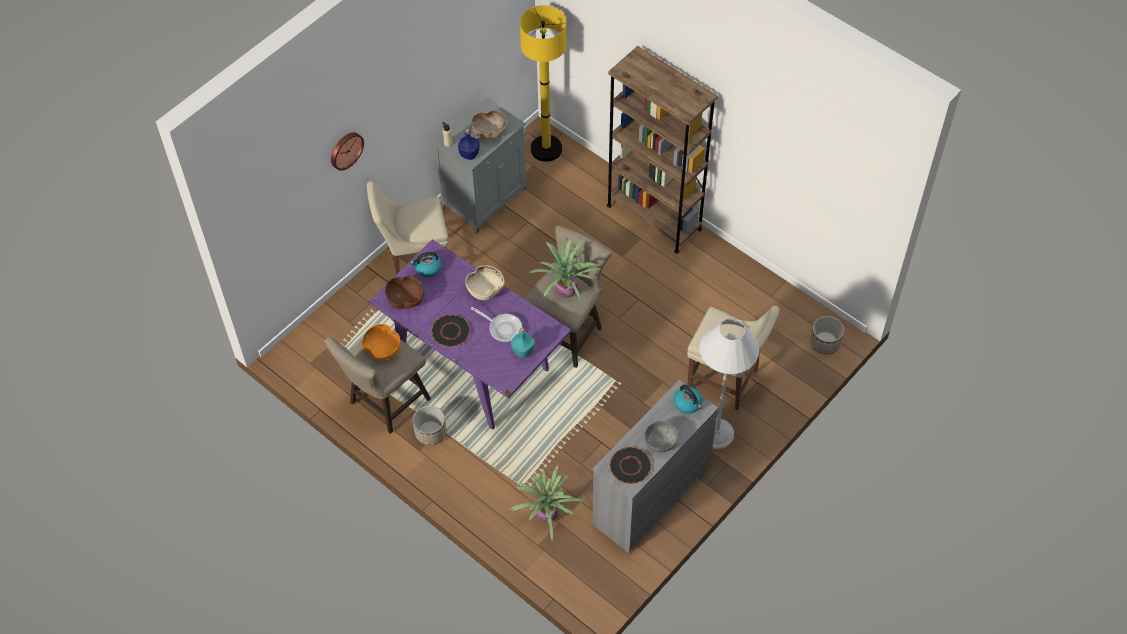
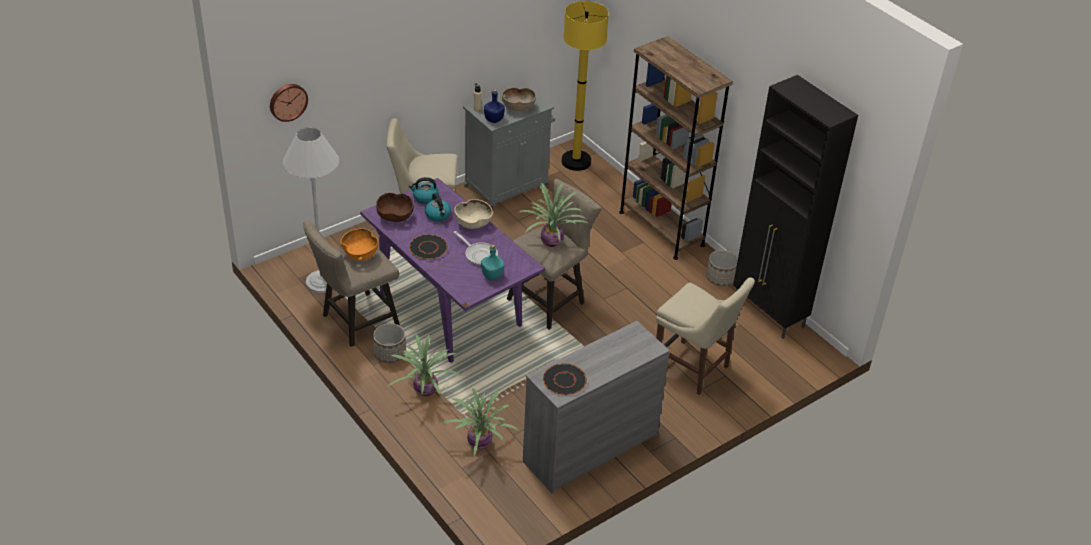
camera: 10 degrees right, 15 degrees down
wall clock [331,132,364,171] -> wall clock moved to [270,84,308,122]
grey bowl [644,421,678,452] -> none
kettle [674,385,702,414] -> kettle moved to [425,193,451,222]
white floor lamp [700,318,759,449] -> white floor lamp moved to [283,127,339,293]
planter [810,316,844,355] -> planter moved to [706,250,738,286]
none -> potted plant [386,334,461,396]
none -> black cabinet [733,75,858,339]

